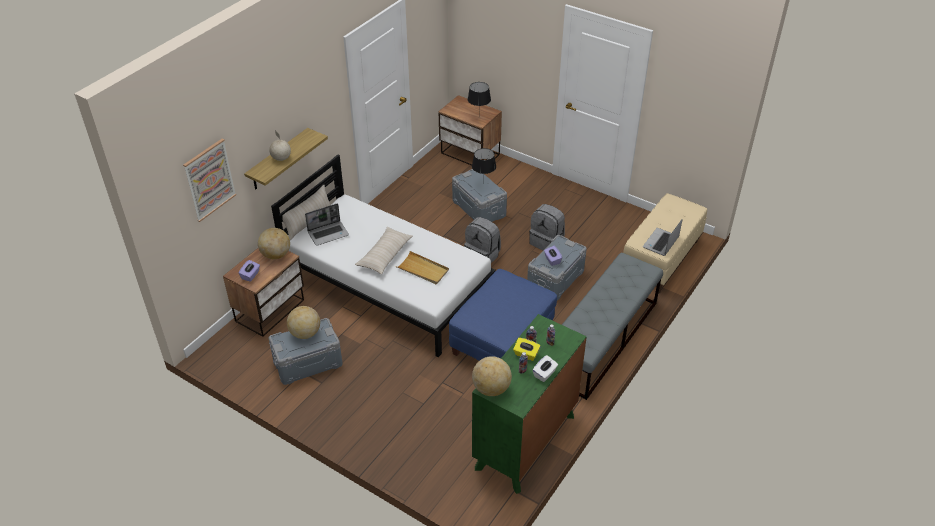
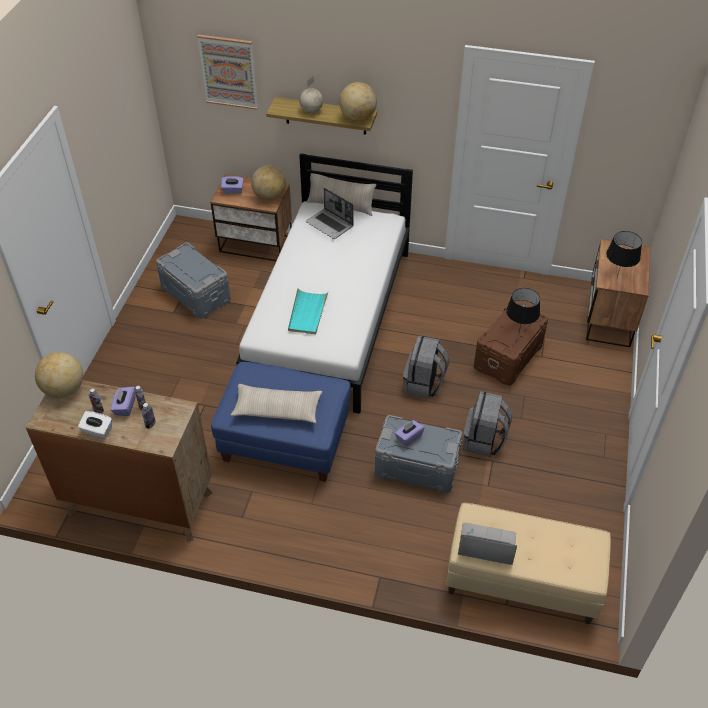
camera: 70 degrees right, 5 degrees up
globe [287,306,320,339] -> globe moved to [339,82,377,121]
beige pillow [355,227,413,274] -> beige pillow moved to [231,384,322,423]
beige tray [396,251,449,284] -> turquoise tray [288,289,328,334]
grey storage box [452,169,507,222] -> brown storage box [474,302,548,386]
green dresser [472,314,587,494] -> brown dresser [25,380,212,542]
yellow tissue box [513,338,541,361] -> purple tissue box [111,387,136,416]
grey bench [562,252,663,400] -> none

